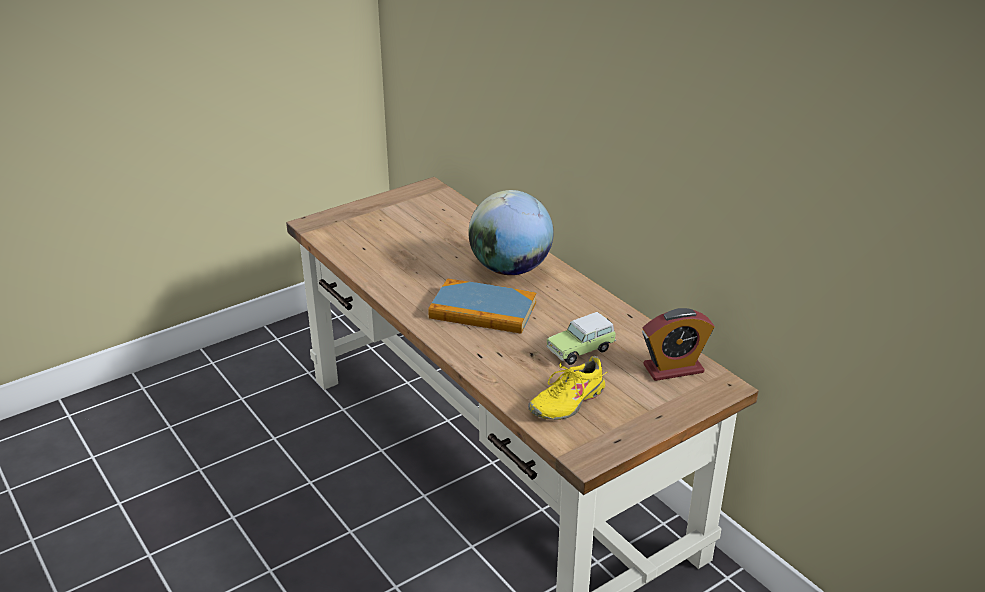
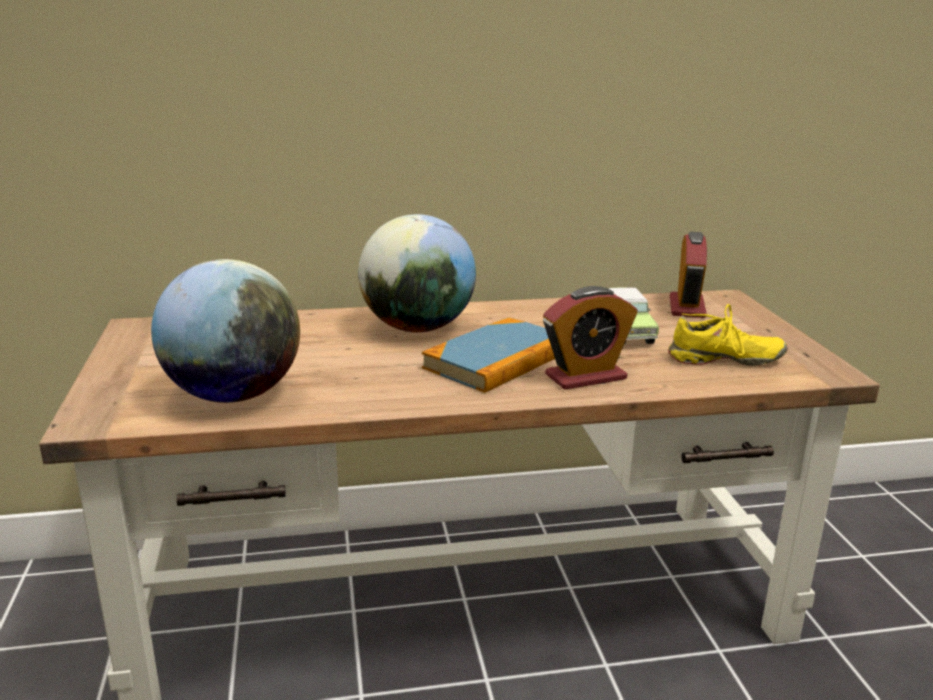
camera: 65 degrees left, 10 degrees down
yellow shoe [528,356,607,420] -> yellow shoe turned 75 degrees counterclockwise [668,304,788,366]
none -> globe [151,259,300,403]
none -> alarm clock [543,286,638,390]

